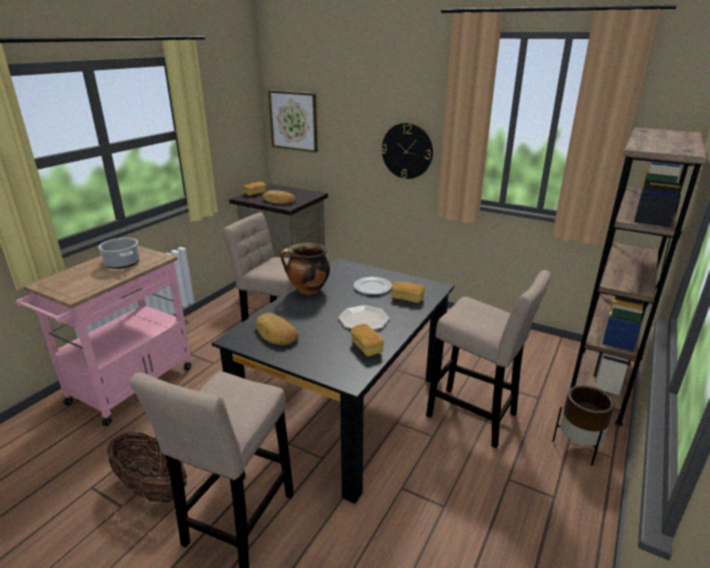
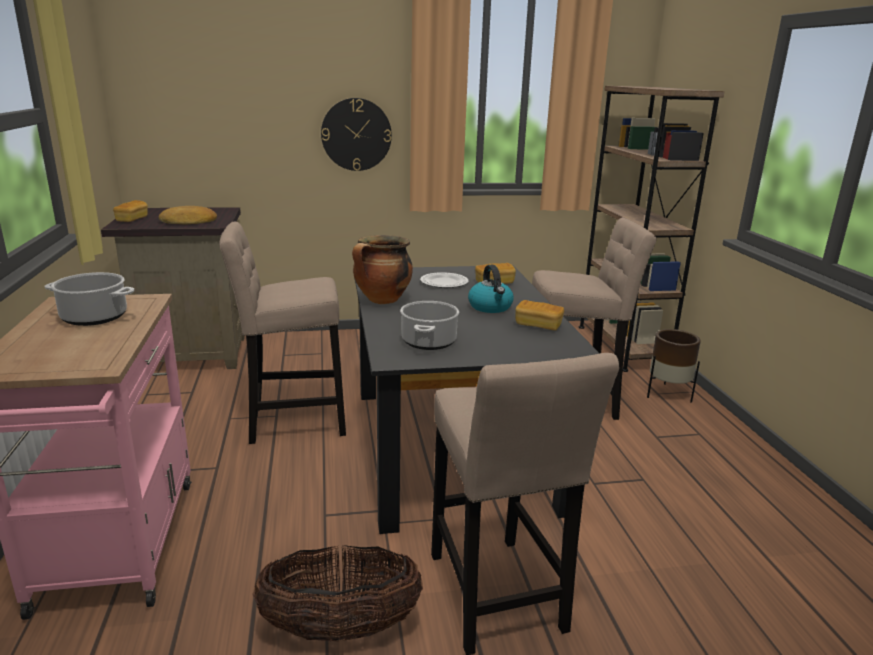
camera: 40 degrees left, 5 degrees down
bread [256,313,299,345] -> cooking pot [400,301,459,350]
picture [268,90,318,153] -> none
plate [339,305,389,330] -> kettle [468,265,514,313]

